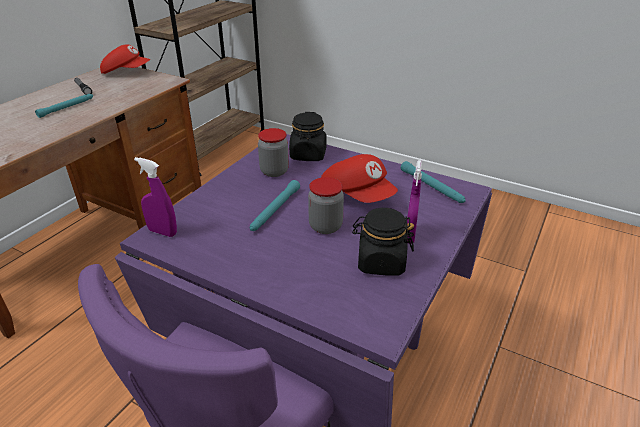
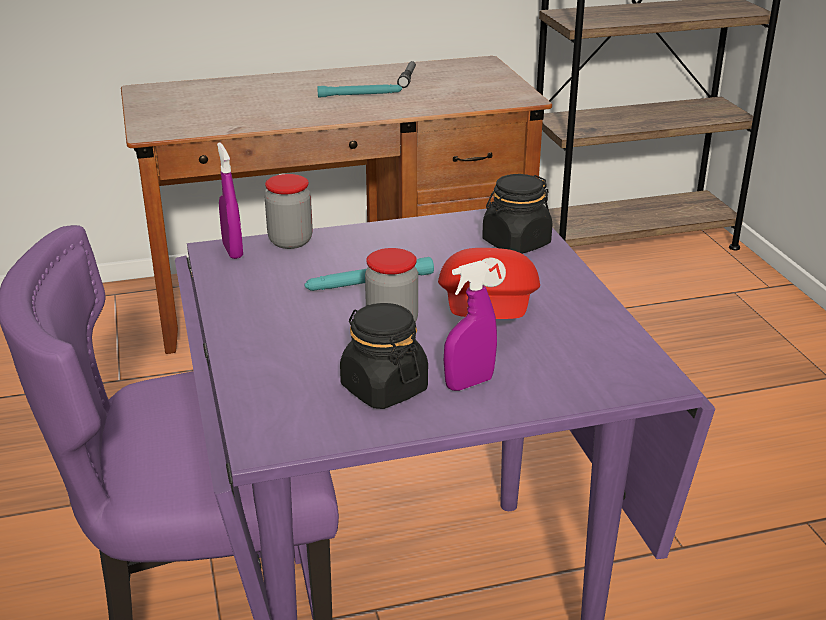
camera: 45 degrees right, 5 degrees down
red cap [100,45,150,74] -> none
jar [258,128,289,177] -> jar moved to [265,174,313,249]
turquoise flashlight [401,161,466,203] -> none

